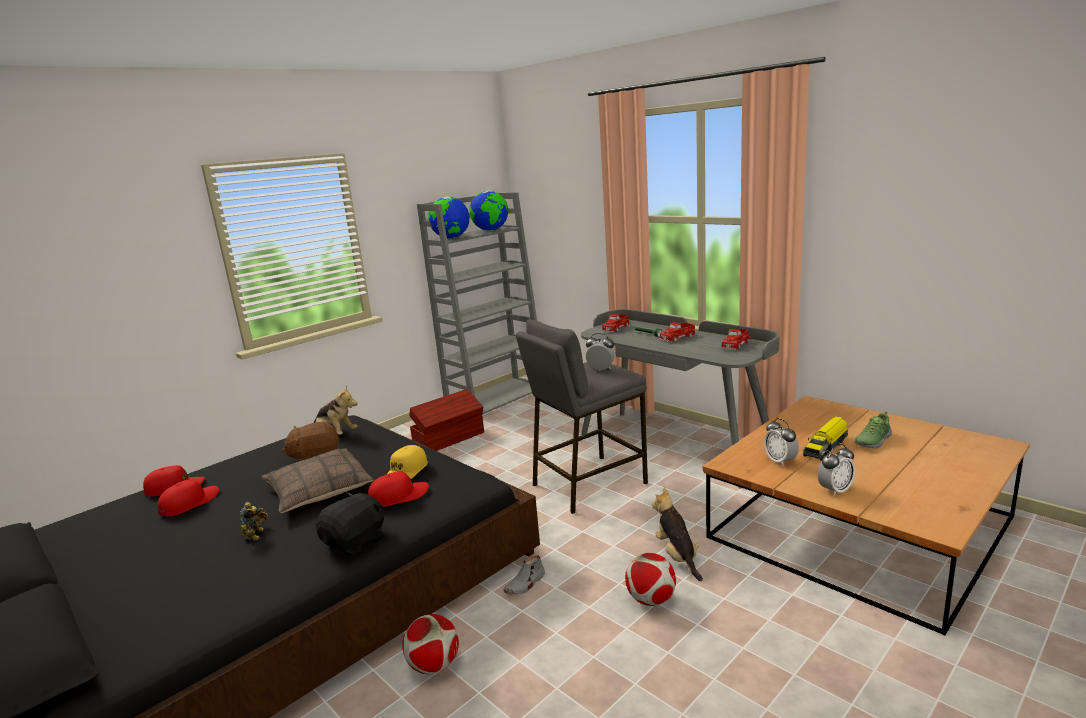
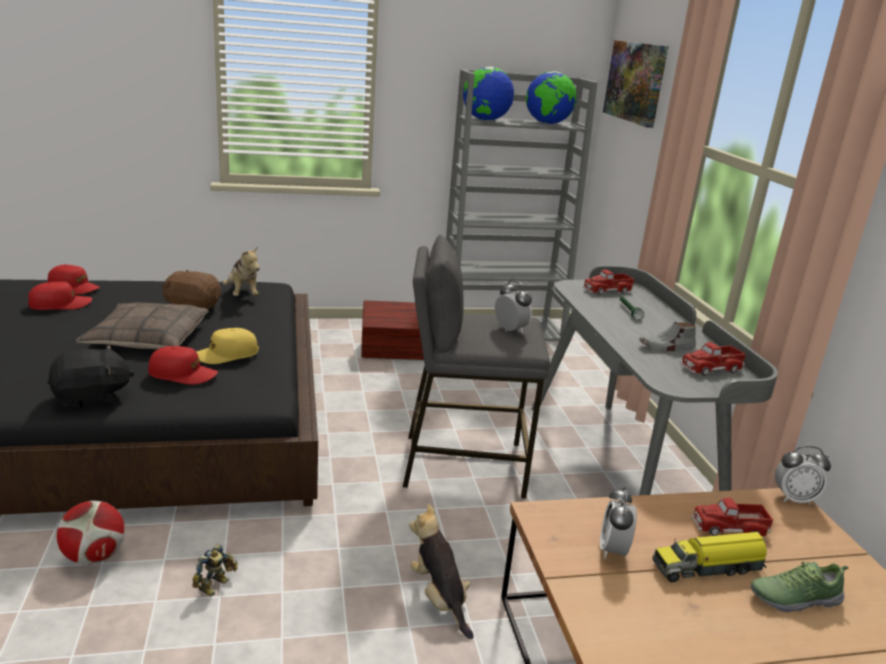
camera: 30 degrees right, 5 degrees up
toy robot [239,502,268,542] -> toy robot moved to [192,543,238,597]
grey shoe [503,555,545,595] -> grey shoe moved to [639,322,696,352]
football [625,553,676,606] -> none
plush toy [652,488,703,581] -> plush toy turned 45 degrees counterclockwise [409,504,474,639]
toy truck [659,322,696,342] -> toy truck moved to [691,498,773,536]
alarm clock [818,444,855,496] -> alarm clock moved to [774,446,831,505]
none -> picture [603,40,668,128]

